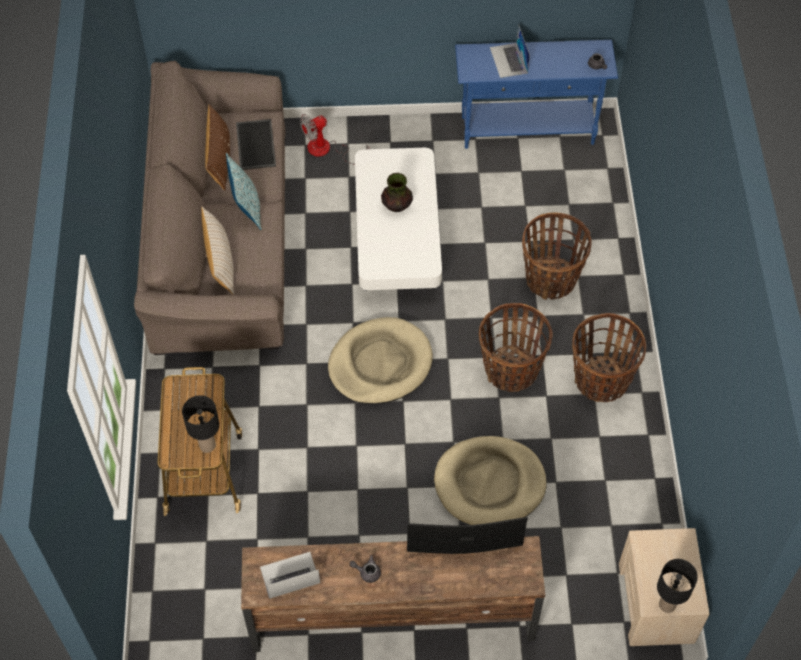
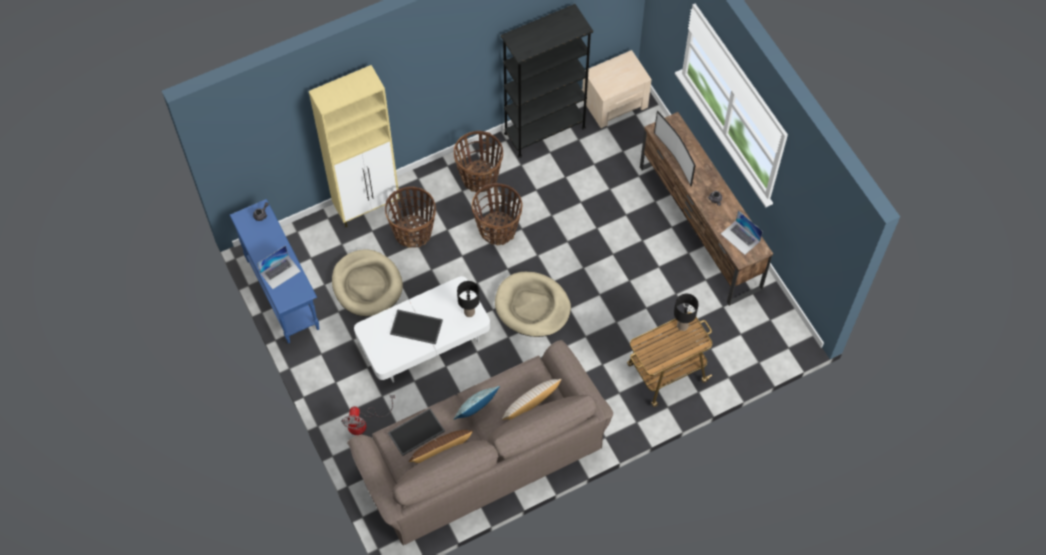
camera: 115 degrees left, 5 degrees up
fan [300,114,369,164] -> fan turned 60 degrees clockwise [341,395,395,435]
vase [381,173,413,212] -> tray [390,309,443,344]
beige dog bed [434,436,547,525] -> beige dog bed moved to [332,249,403,317]
black table lamp [657,559,698,613] -> black table lamp moved to [457,281,480,317]
none -> beige cabinet [309,65,400,227]
none -> black bookcase [501,4,593,158]

